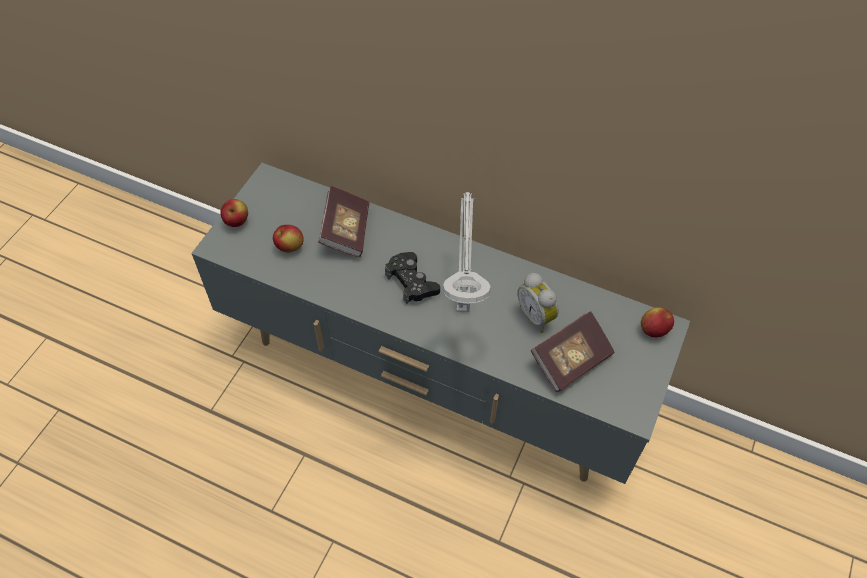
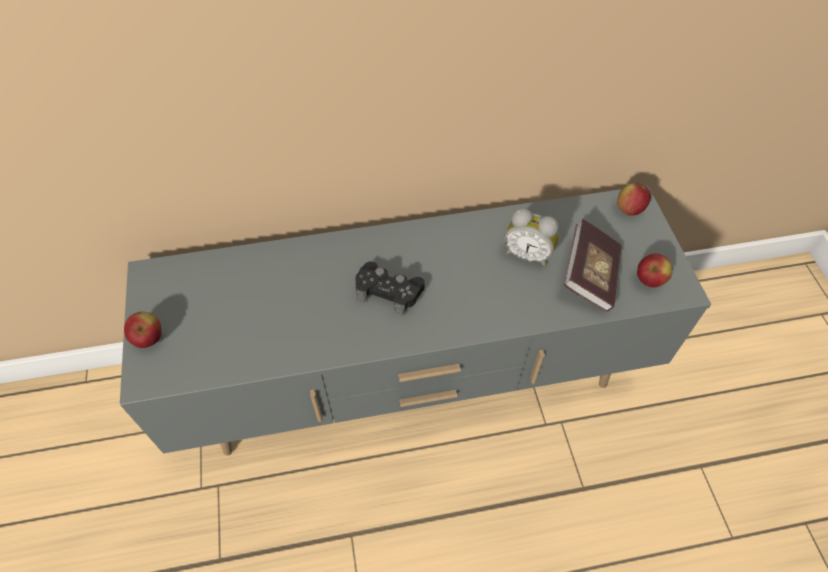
camera: 35 degrees left, 0 degrees up
apple [273,225,304,252] -> apple moved to [637,254,673,287]
book [318,186,370,257] -> none
grey table lamp [443,192,491,312] -> none

